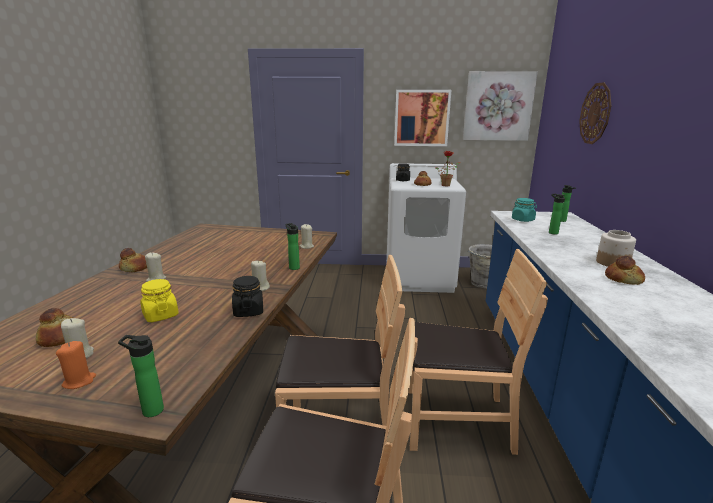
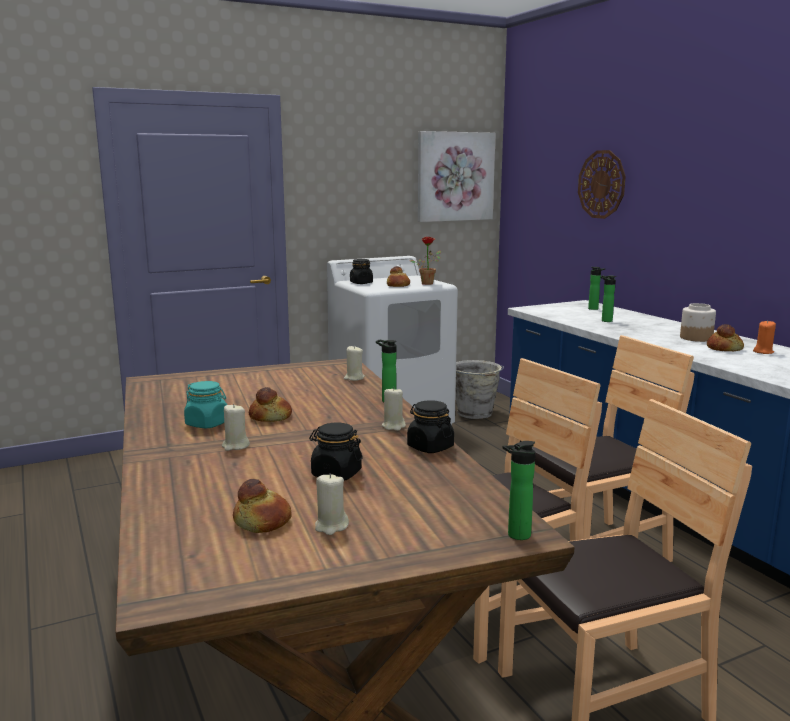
camera: 30 degrees left, 5 degrees down
orange candle [56,341,96,389] -> orange candle moved to [753,320,776,354]
bread [119,248,147,272] -> bread moved to [249,387,292,422]
yellow jar [140,279,179,322] -> black jar [309,422,363,481]
picture [394,90,451,146] -> none
turquoise jar [512,198,537,222] -> turquoise jar moved to [184,381,227,429]

